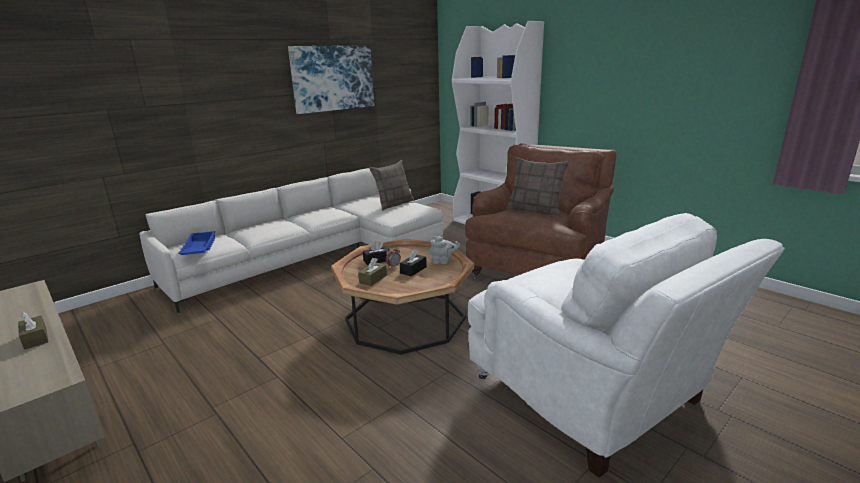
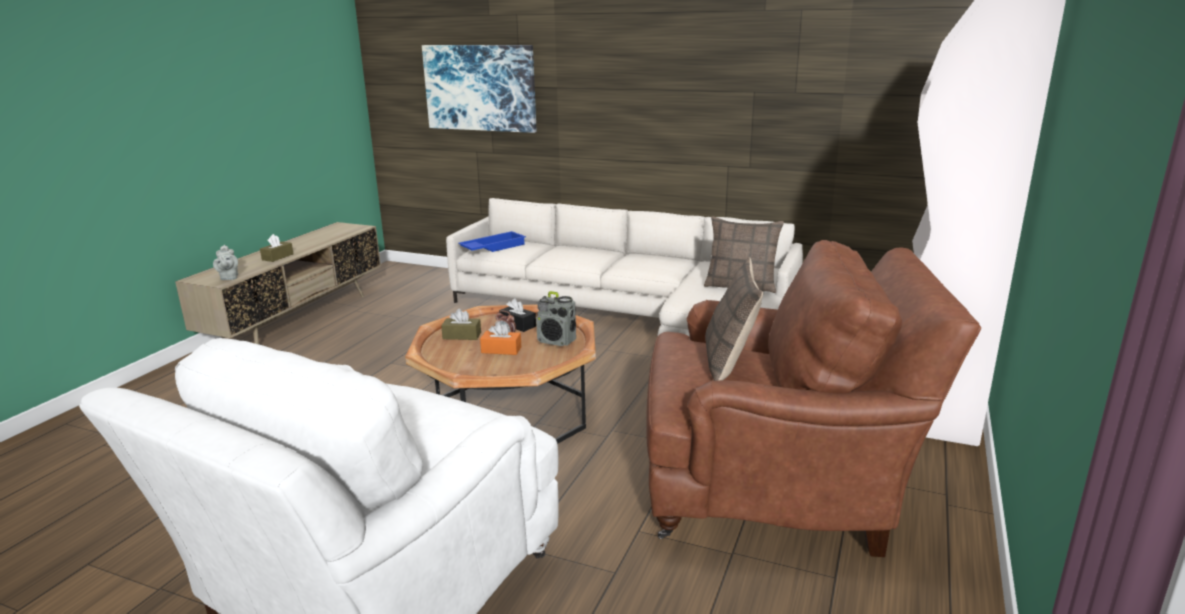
camera: 65 degrees right, 0 degrees up
picture [288,45,374,114] -> picture moved to [422,45,537,133]
black tissue box [400,249,427,277] -> orange tissue box [480,322,521,355]
grey teapot [430,236,460,264] -> grey teapot moved to [213,245,238,280]
none -> radio [536,291,576,346]

